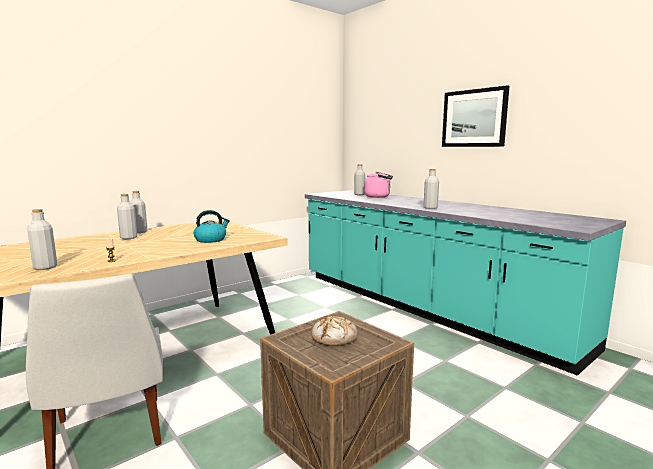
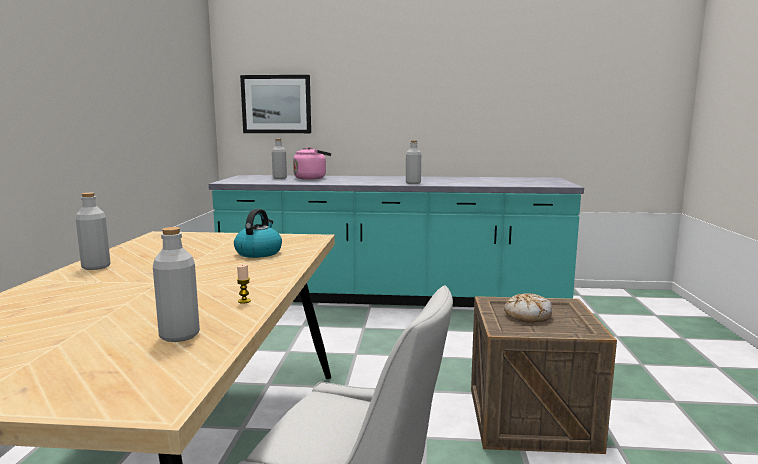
camera: 45 degrees left, 0 degrees up
grey bottle [117,194,137,239] -> none
picture [442,85,509,147] -> picture moved to [240,75,311,133]

